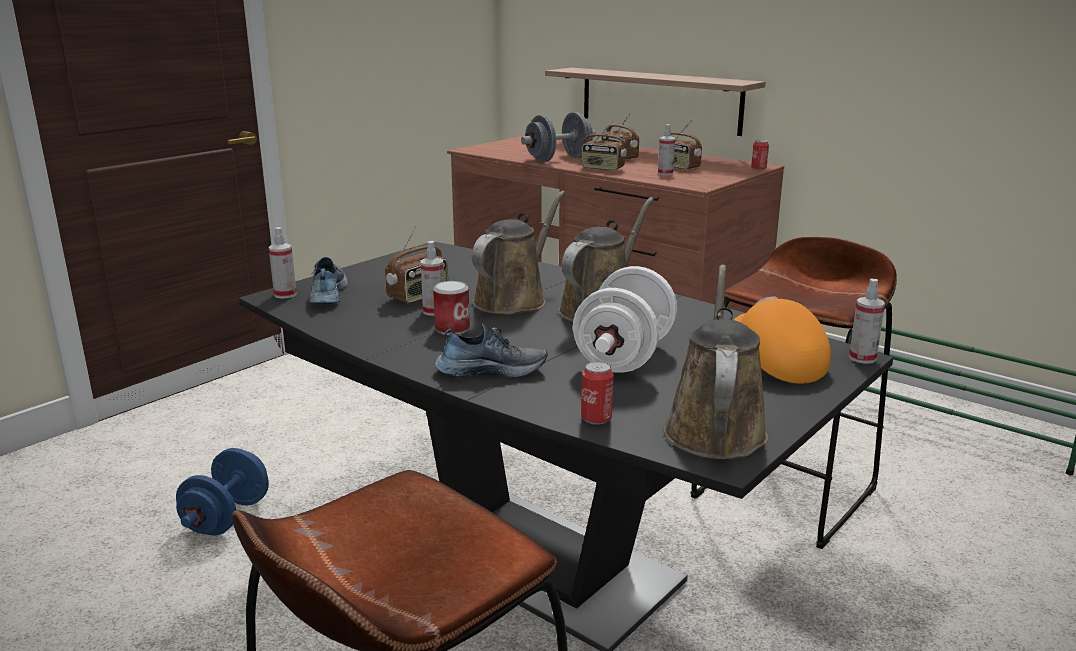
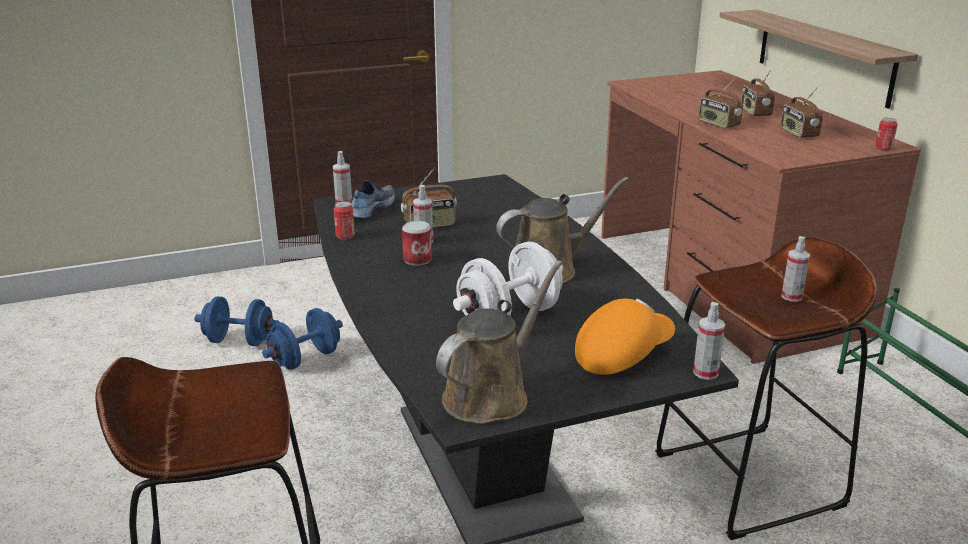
camera: 30 degrees right, 5 degrees up
shoe [435,324,548,378] -> none
brown watering can [472,191,565,315] -> none
grey dumbbell [521,112,596,162] -> none
can [581,361,614,425] -> can moved to [334,201,355,240]
spray bottle [658,124,675,175] -> spray bottle moved to [781,236,810,302]
orange cap [734,297,831,384] -> orange cap turned 45 degrees clockwise [575,299,675,375]
none -> blue dumbbell [195,296,279,346]

